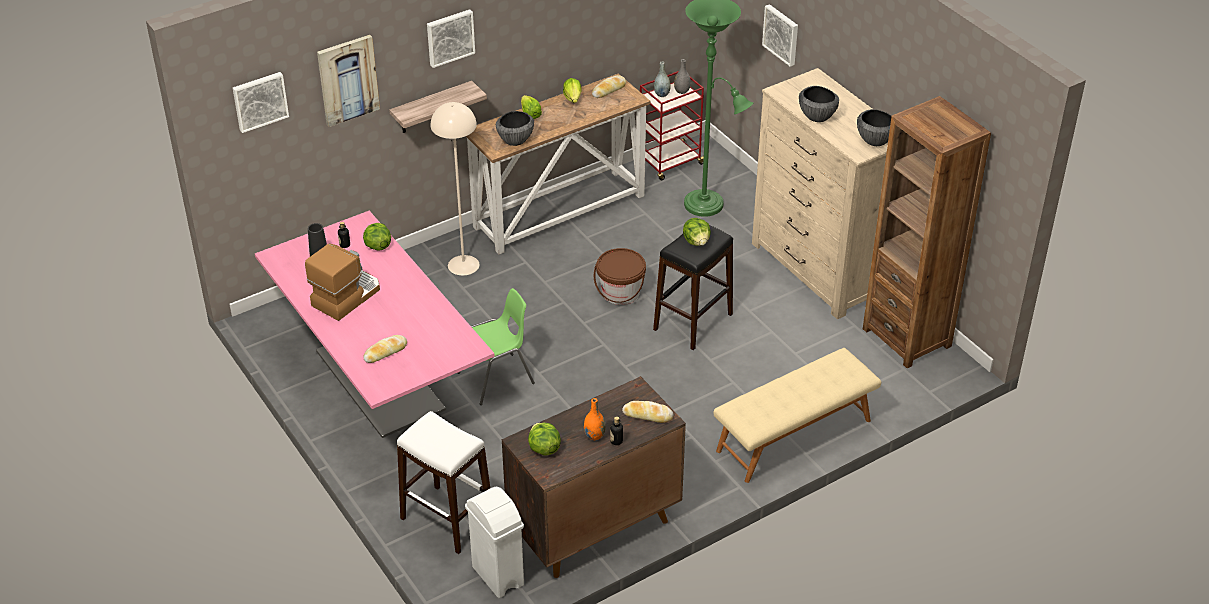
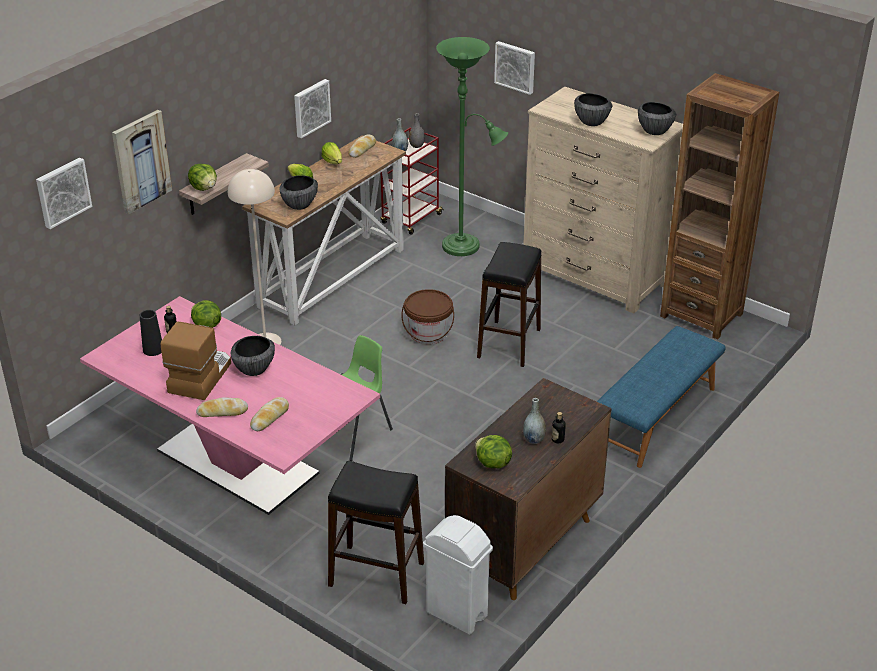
camera: 20 degrees left, 5 degrees down
white stool [397,411,490,554] -> black stool [328,461,424,604]
picture [427,9,475,68] -> picture moved to [294,79,331,138]
orange vase [584,398,606,440] -> grey vase [523,398,546,444]
bread [622,401,673,423] -> bread moved to [196,397,248,417]
lettuce [683,218,711,246] -> lettuce moved to [188,164,217,191]
beige bench [714,348,881,483] -> blue bench [597,326,726,468]
none -> bowl [231,336,275,376]

